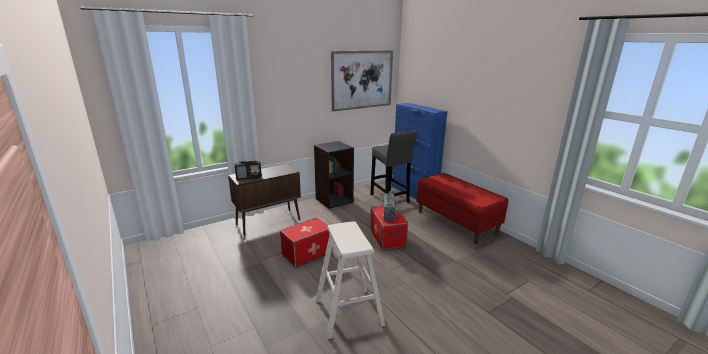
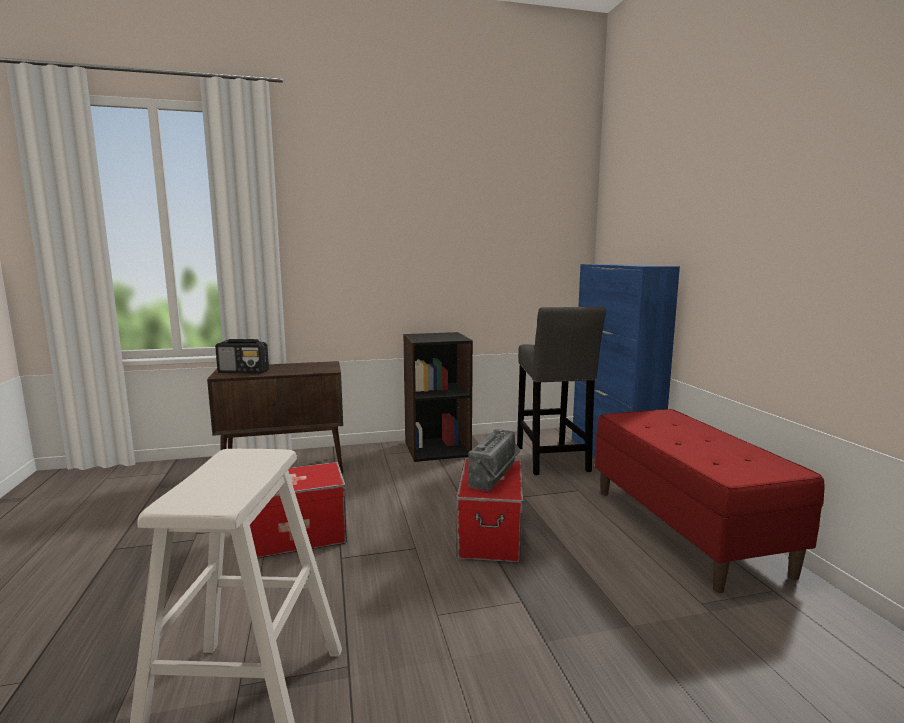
camera: 20 degrees right, 10 degrees down
picture [331,50,393,112] -> none

